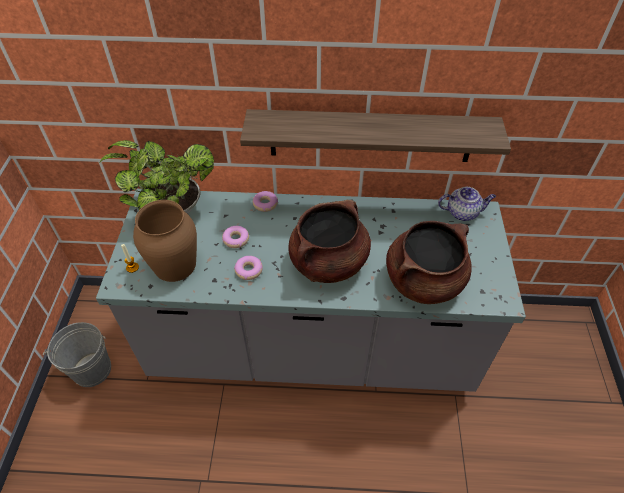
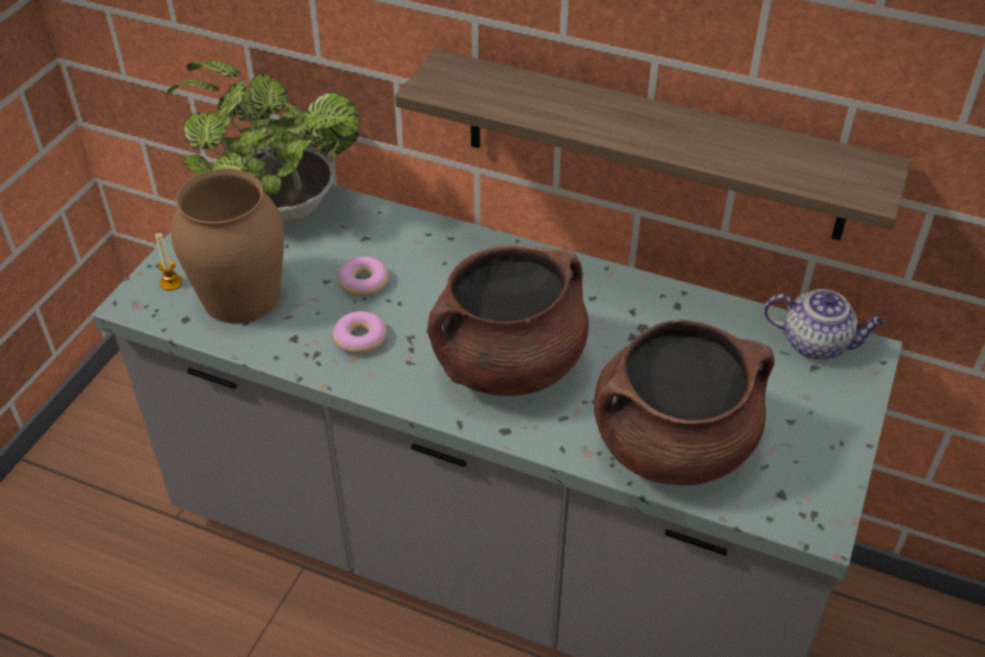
camera: 20 degrees right, 5 degrees down
grey bucket [43,322,111,387] -> none
donut [253,191,278,212] -> none

